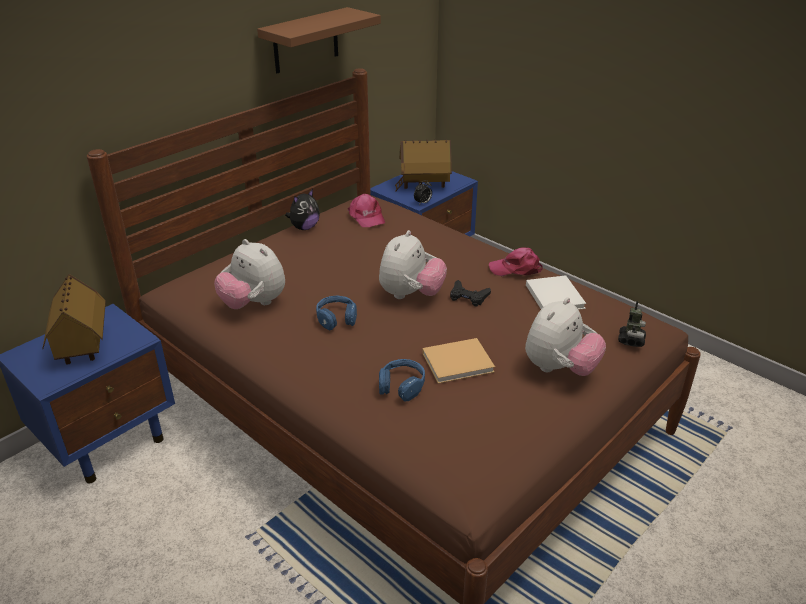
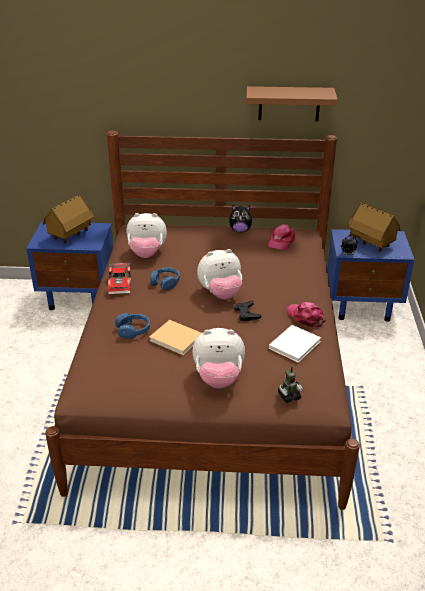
camera: 50 degrees right, 0 degrees up
plush toy [214,239,285,309] -> plush toy turned 90 degrees counterclockwise [127,213,167,258]
none -> toy car [108,263,131,295]

